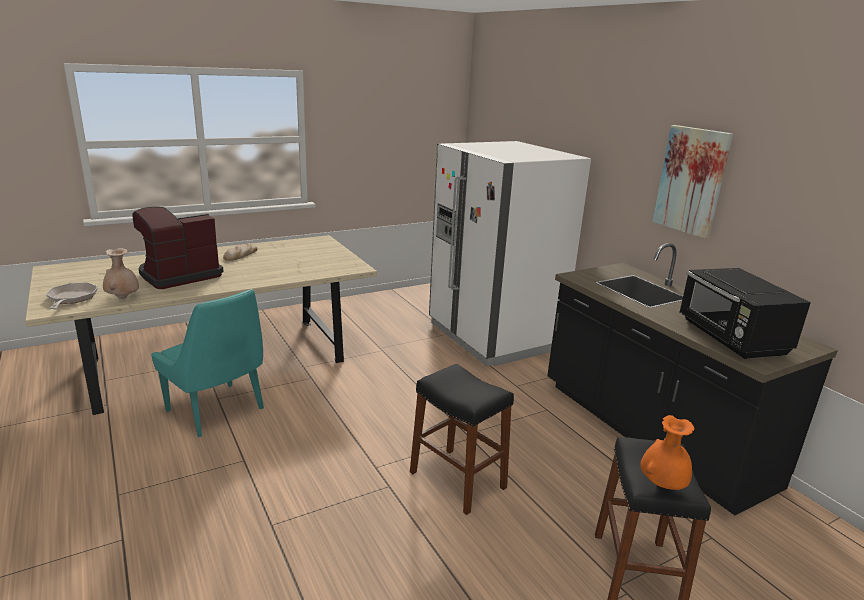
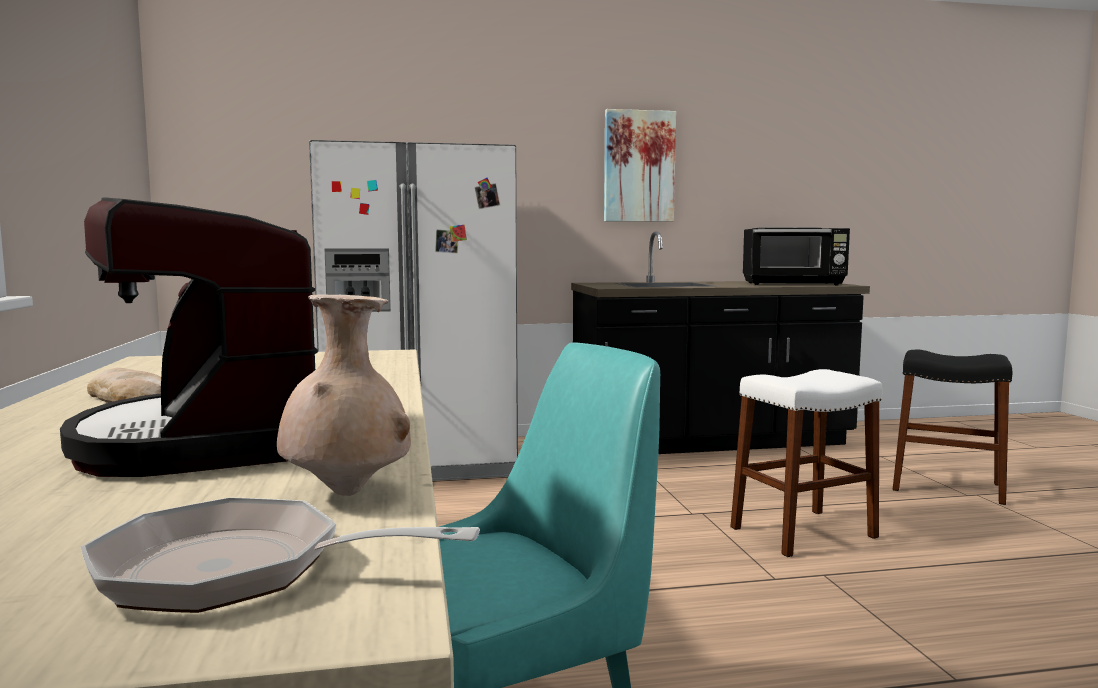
camera: 70 degrees left, 15 degrees down
black stool [410,364,514,515] -> white stool [730,369,882,557]
orange vase [640,415,695,490] -> none

